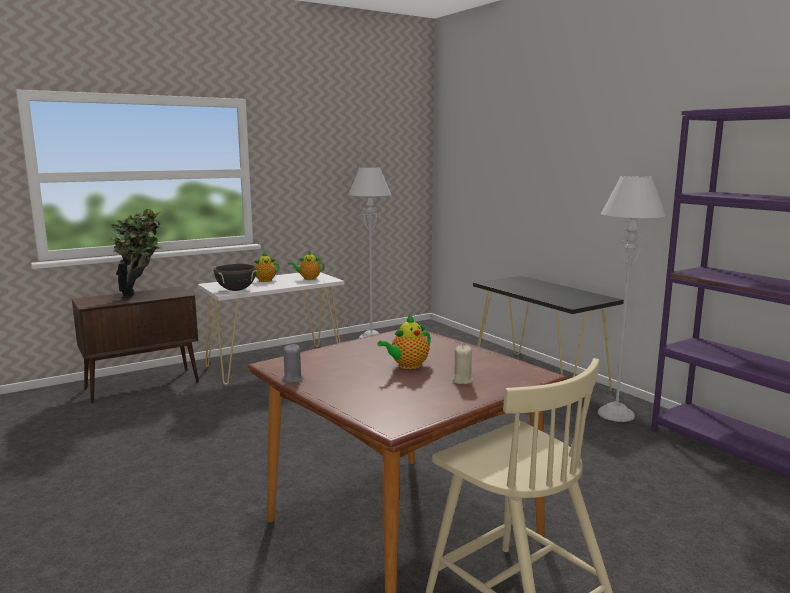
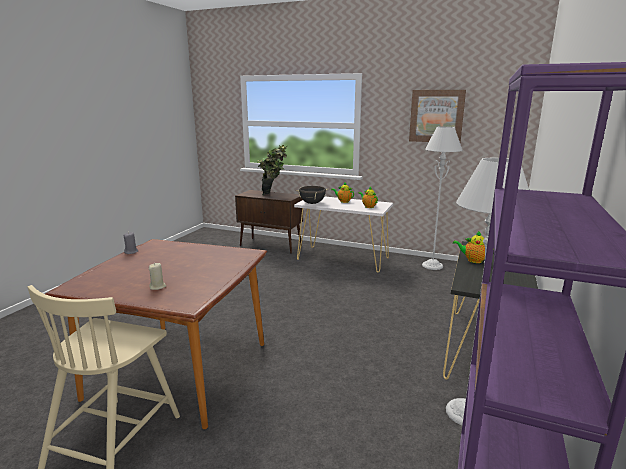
camera: 55 degrees right, 5 degrees up
teapot [377,314,431,369] -> teapot moved to [453,231,494,263]
none -> picture [409,90,466,142]

